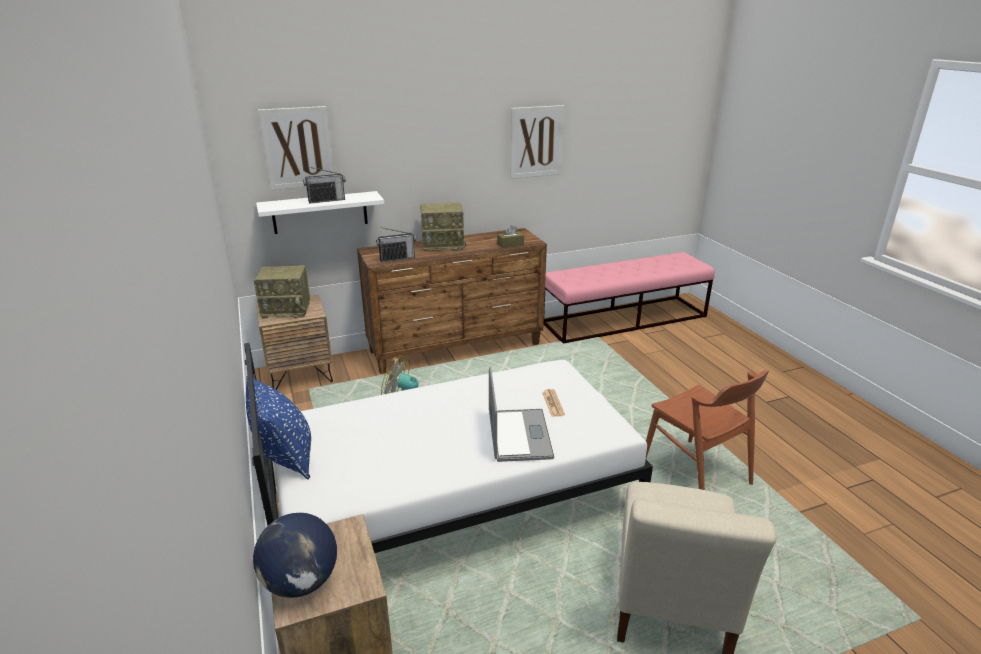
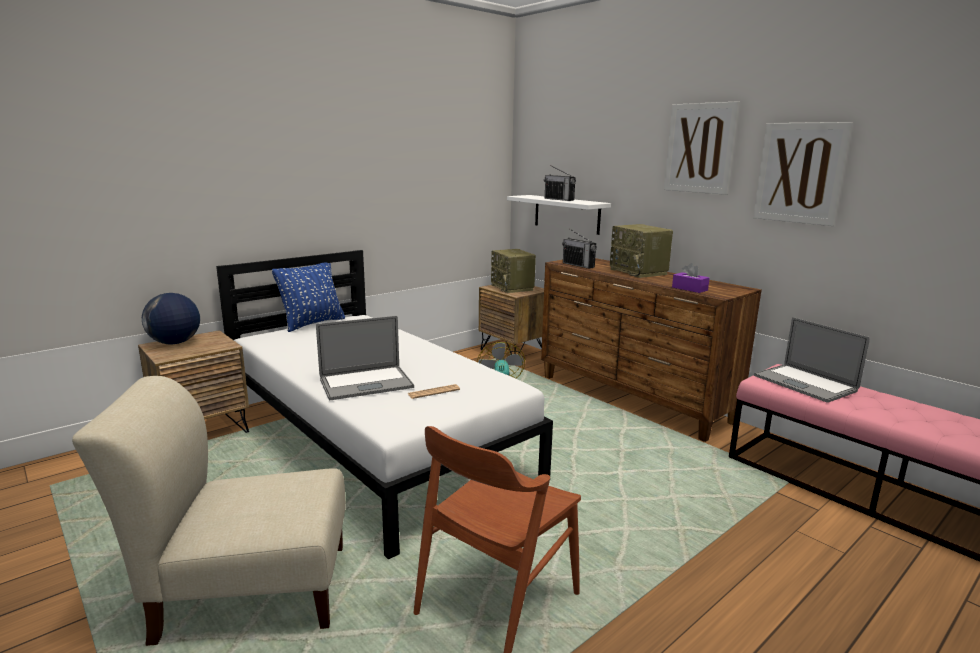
camera: 70 degrees right, 10 degrees down
picture [258,106,334,190] -> picture moved to [664,101,740,195]
brown tissue box [497,225,524,248] -> purple tissue box [672,263,710,293]
none -> laptop [754,317,870,403]

